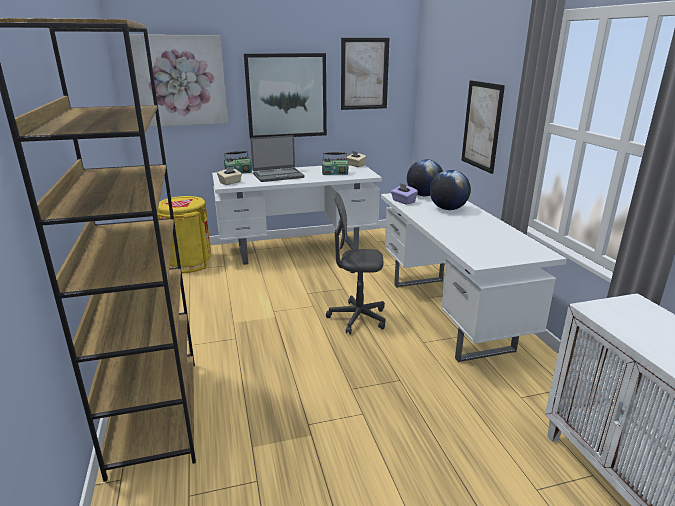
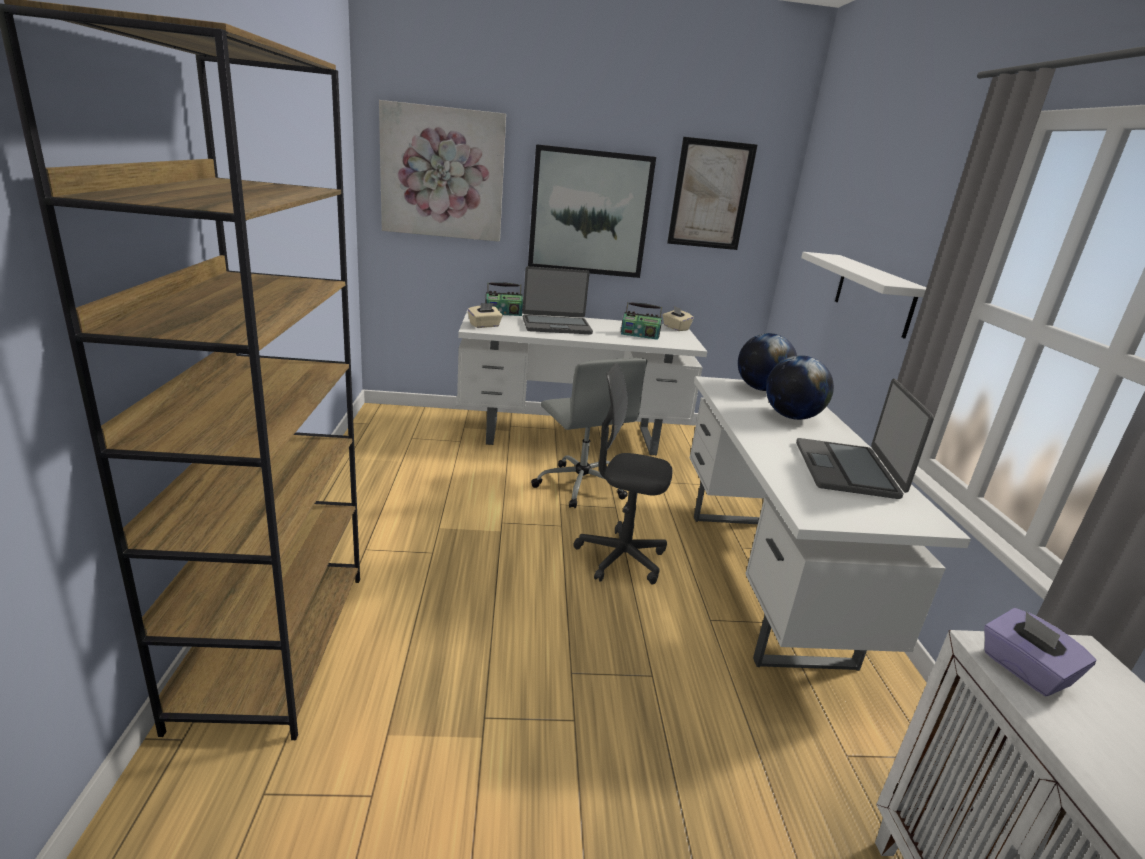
camera: 10 degrees right, 0 degrees up
yellow trash can [157,196,211,273] -> none
purple tissue box [391,183,418,205] -> purple tissue box moved to [984,608,1096,696]
picture [461,80,505,174] -> white shelf [801,252,926,339]
none -> grey office chair [531,358,647,508]
none -> laptop [796,378,934,499]

